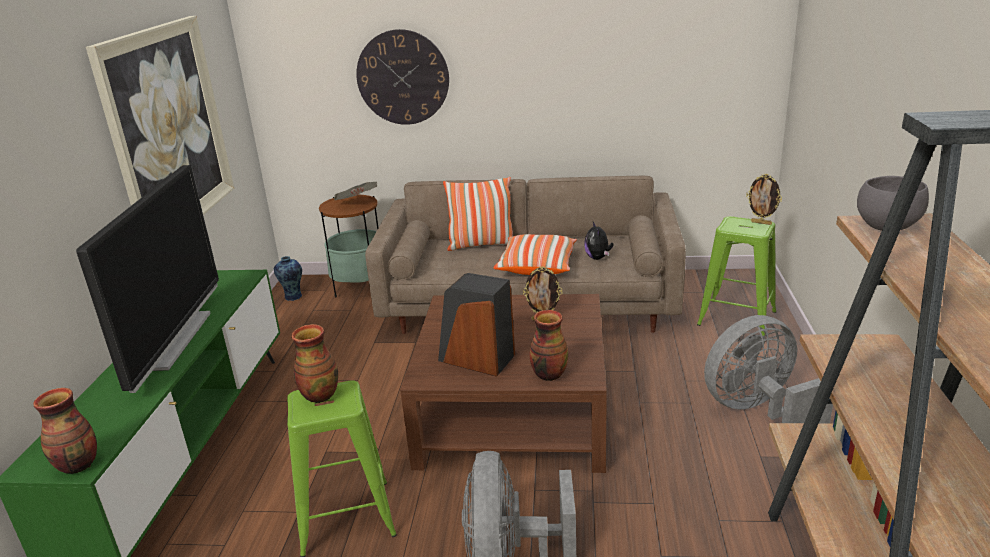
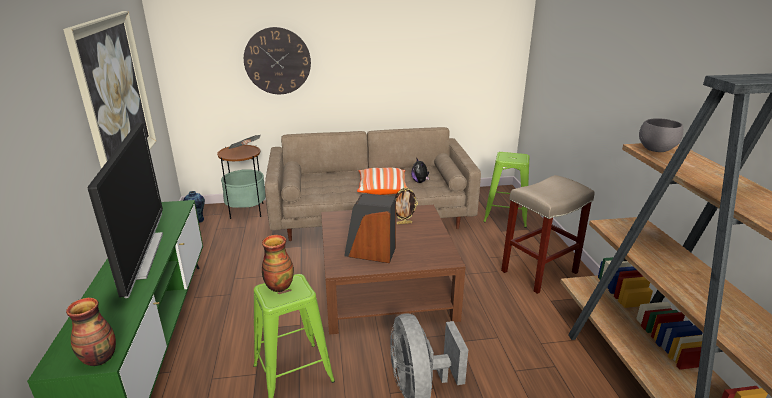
camera: 15 degrees left, 0 degrees up
pillow [443,177,513,251] -> none
vase [529,310,568,381] -> none
grey fan [704,315,833,424] -> beige stool [501,175,594,294]
picture frame [746,174,782,225] -> none

